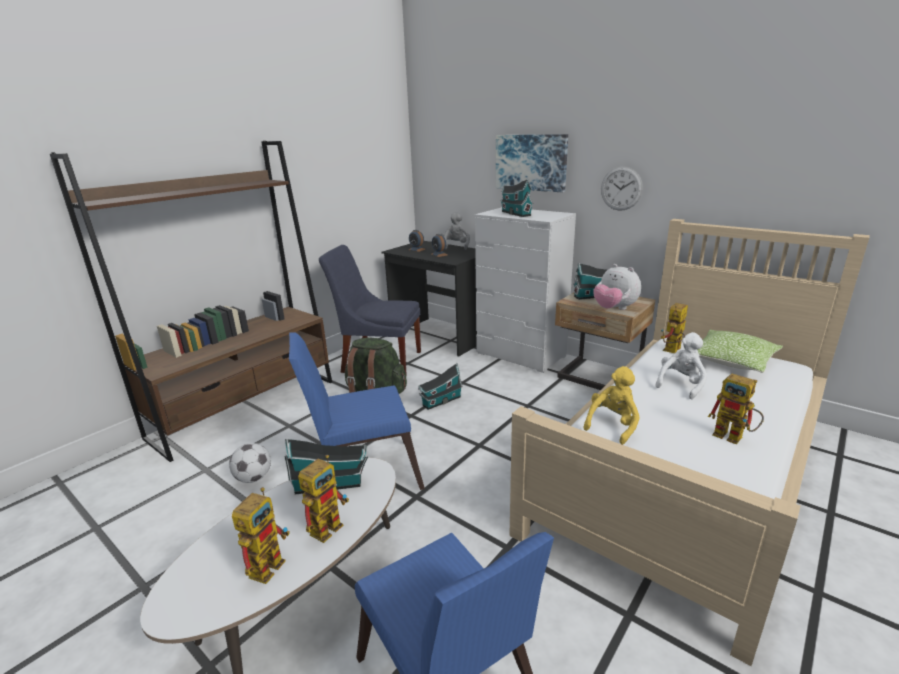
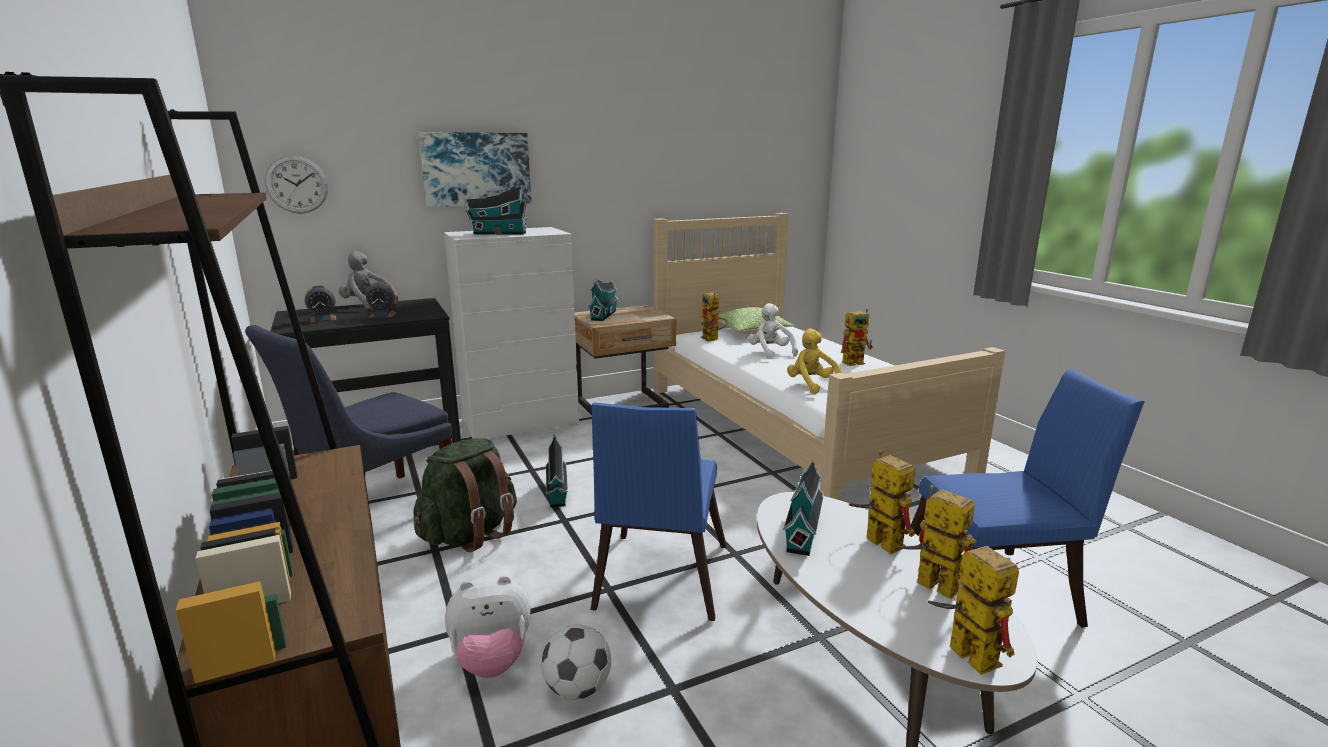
camera: 65 degrees left, 5 degrees down
plush toy [593,264,641,310] -> plush toy moved to [445,575,531,678]
wall clock [601,167,643,211] -> wall clock moved to [265,155,328,214]
none -> toy robot [928,539,1019,675]

